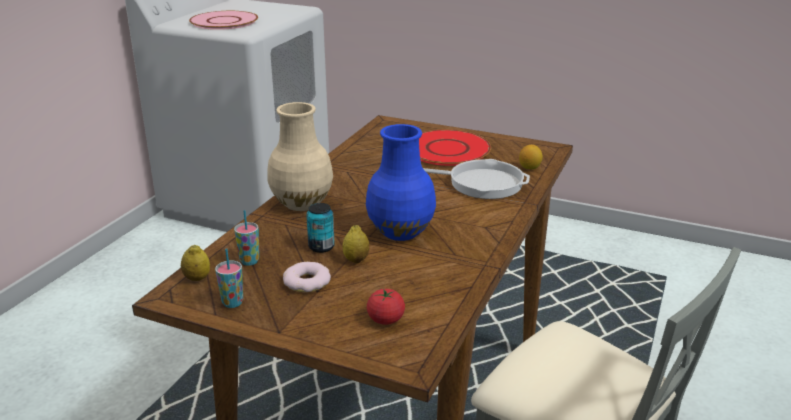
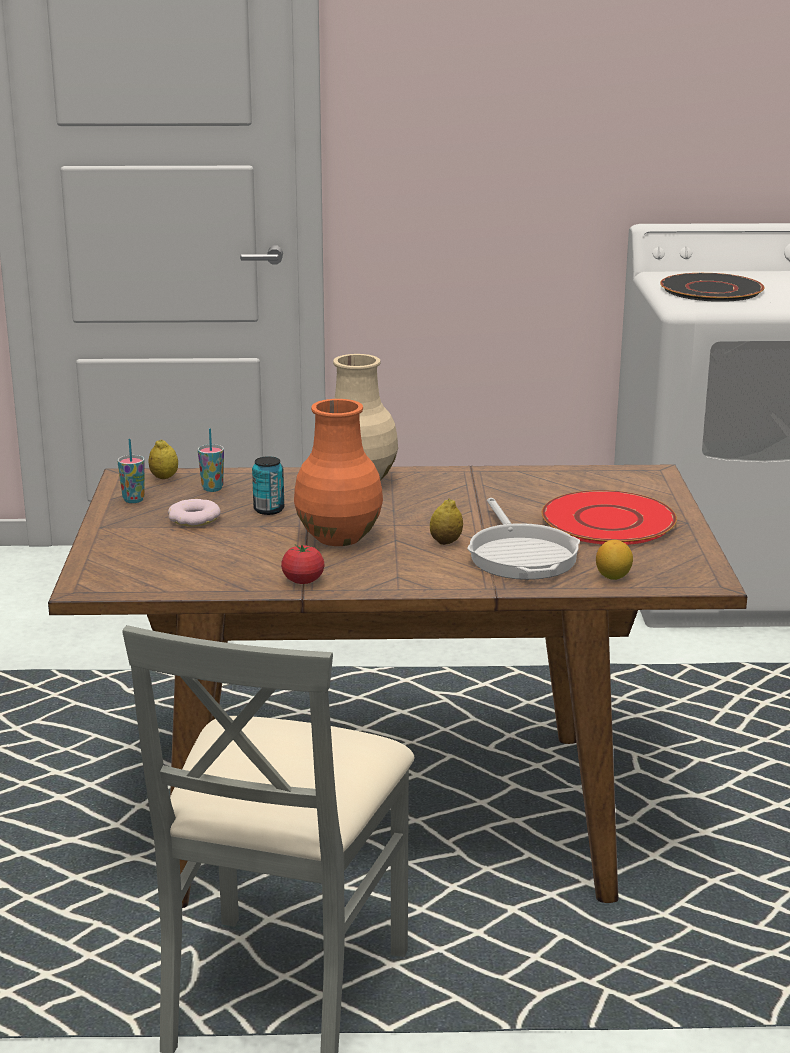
camera: 65 degrees right, 5 degrees down
pink plate [189,11,258,30] -> black plate [660,273,765,302]
lemon [342,225,369,263] -> lemon moved to [430,499,463,545]
blue vase [366,124,436,241] -> orange vase [294,399,383,546]
tomato [367,288,405,325] -> tomato moved to [281,544,324,584]

